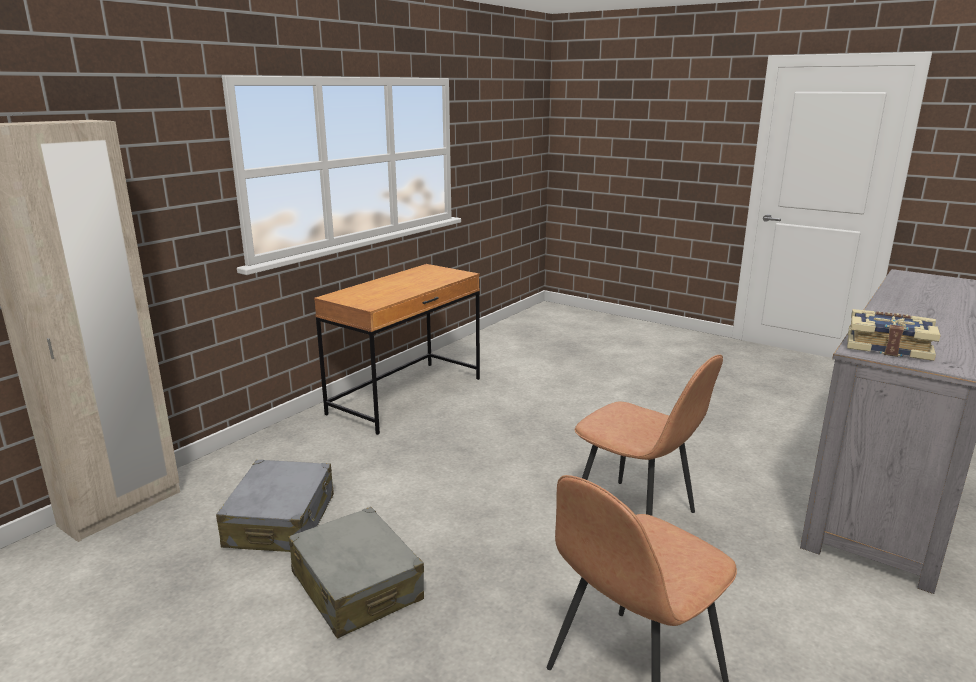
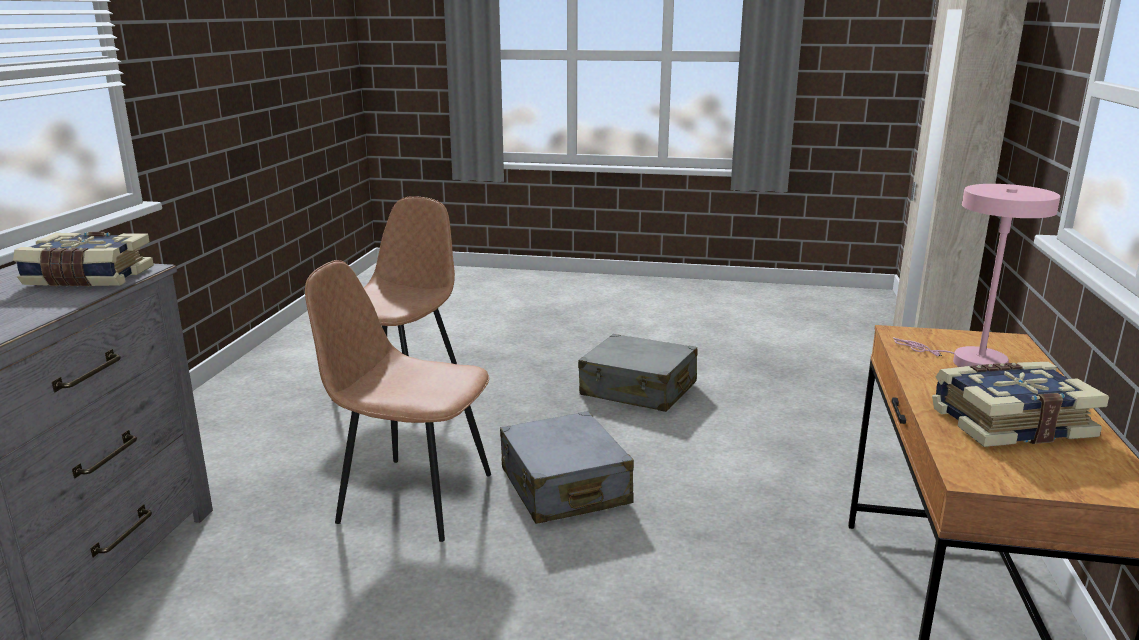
camera: 155 degrees right, 0 degrees up
grey suitcase [216,460,334,552] -> grey suitcase moved to [500,411,634,524]
none -> pink table lamp [893,184,1060,367]
none -> book [932,362,1109,447]

